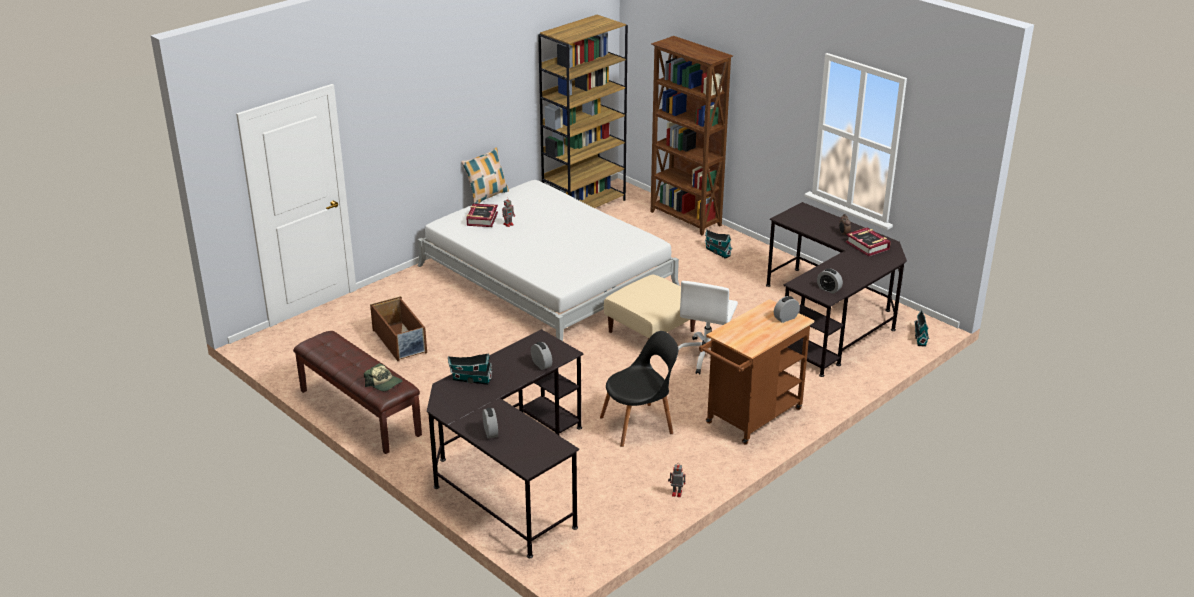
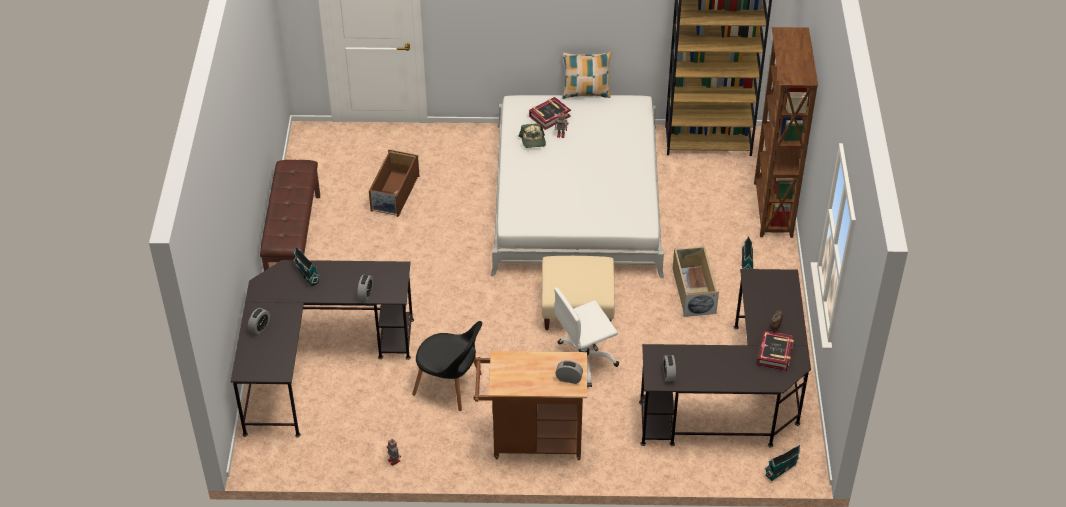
camera: 45 degrees right, 15 degrees up
cap [364,363,402,391] -> cap moved to [519,124,546,148]
none -> beige storage box [673,246,719,317]

